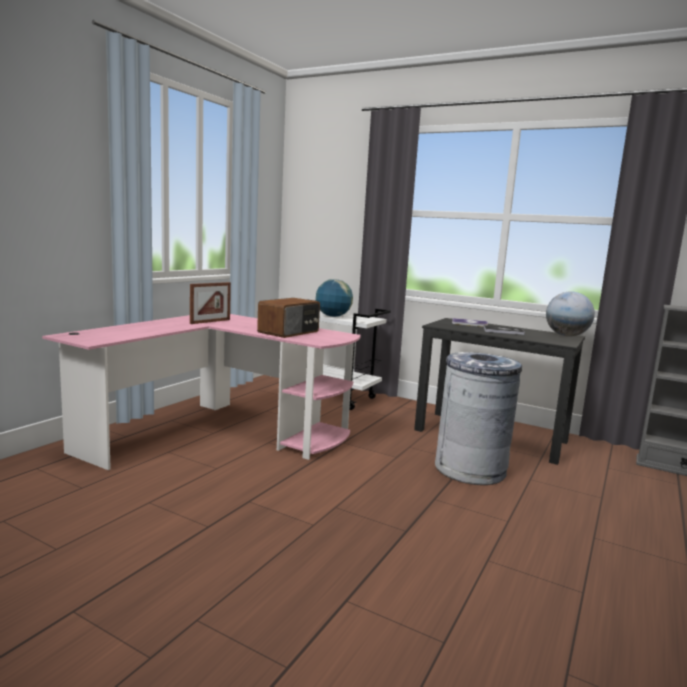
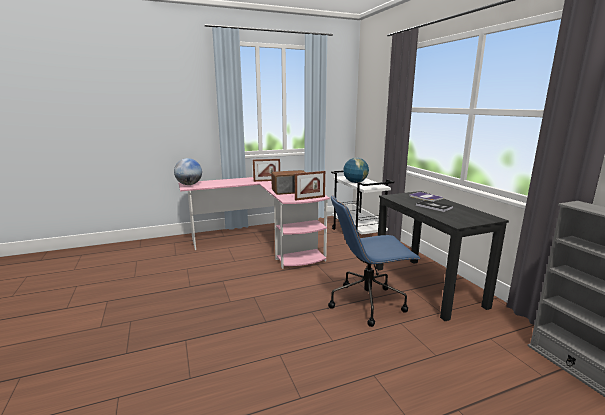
camera: 40 degrees right, 5 degrees up
grey trash can [435,352,522,485] -> blue office chair [328,195,421,327]
globe [546,291,595,336] -> globe moved to [174,158,202,185]
none -> picture frame [295,171,325,201]

